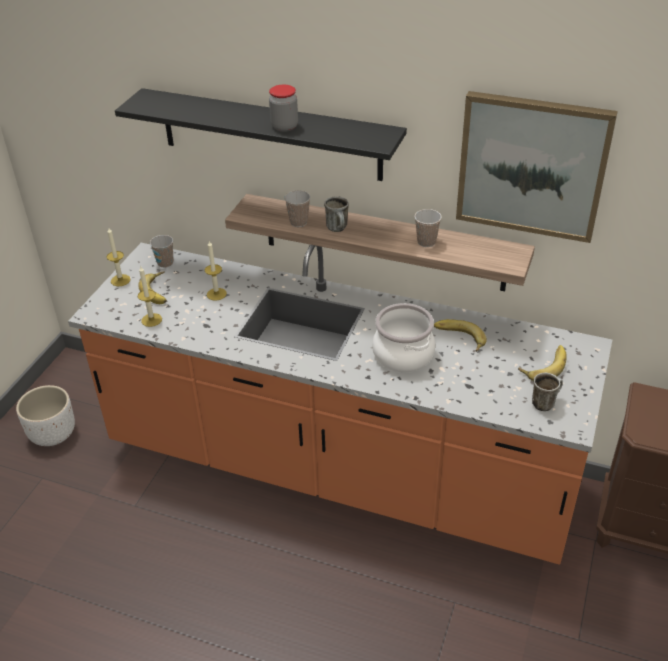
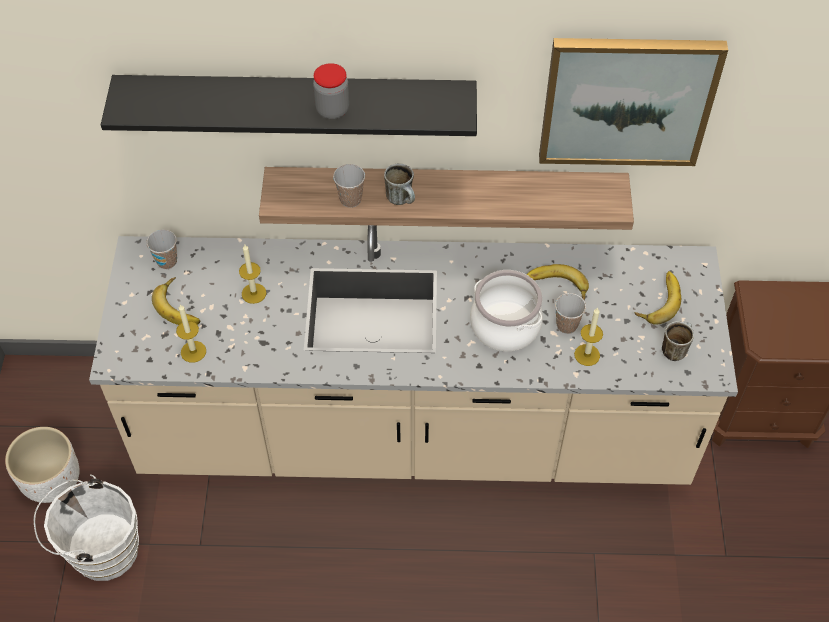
camera: 20 degrees left, 15 degrees up
orange counter [68,243,612,565] -> beige counter [89,225,738,485]
candle [107,228,131,286] -> candle moved to [574,307,603,366]
cup [414,209,442,247] -> cup moved to [555,293,586,334]
none -> white bucket [34,474,139,581]

